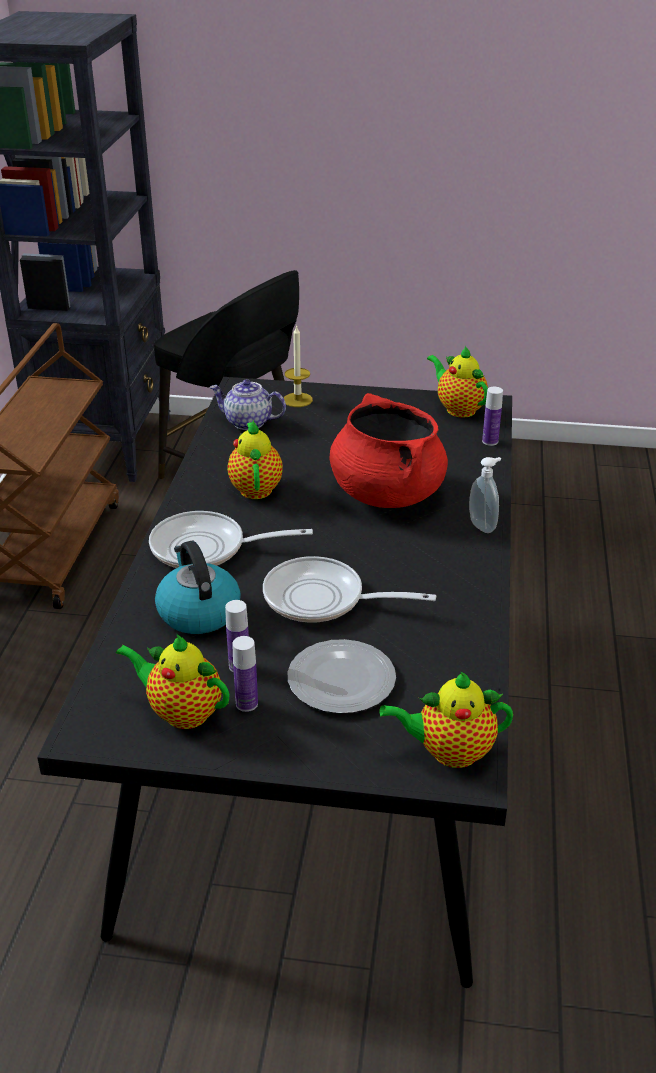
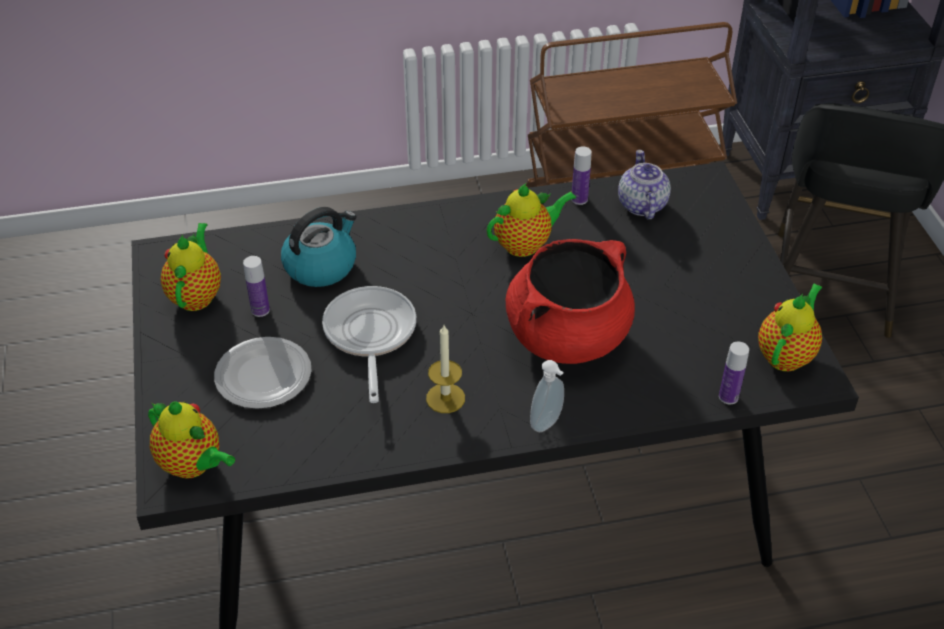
camera: 70 degrees right, 10 degrees up
frying pan [149,511,313,568] -> none
bottle [232,636,258,712] -> bottle moved to [571,146,592,205]
candle [284,325,313,407] -> candle moved to [426,325,465,413]
teapot [379,671,513,768] -> teapot turned 150 degrees clockwise [148,401,235,479]

